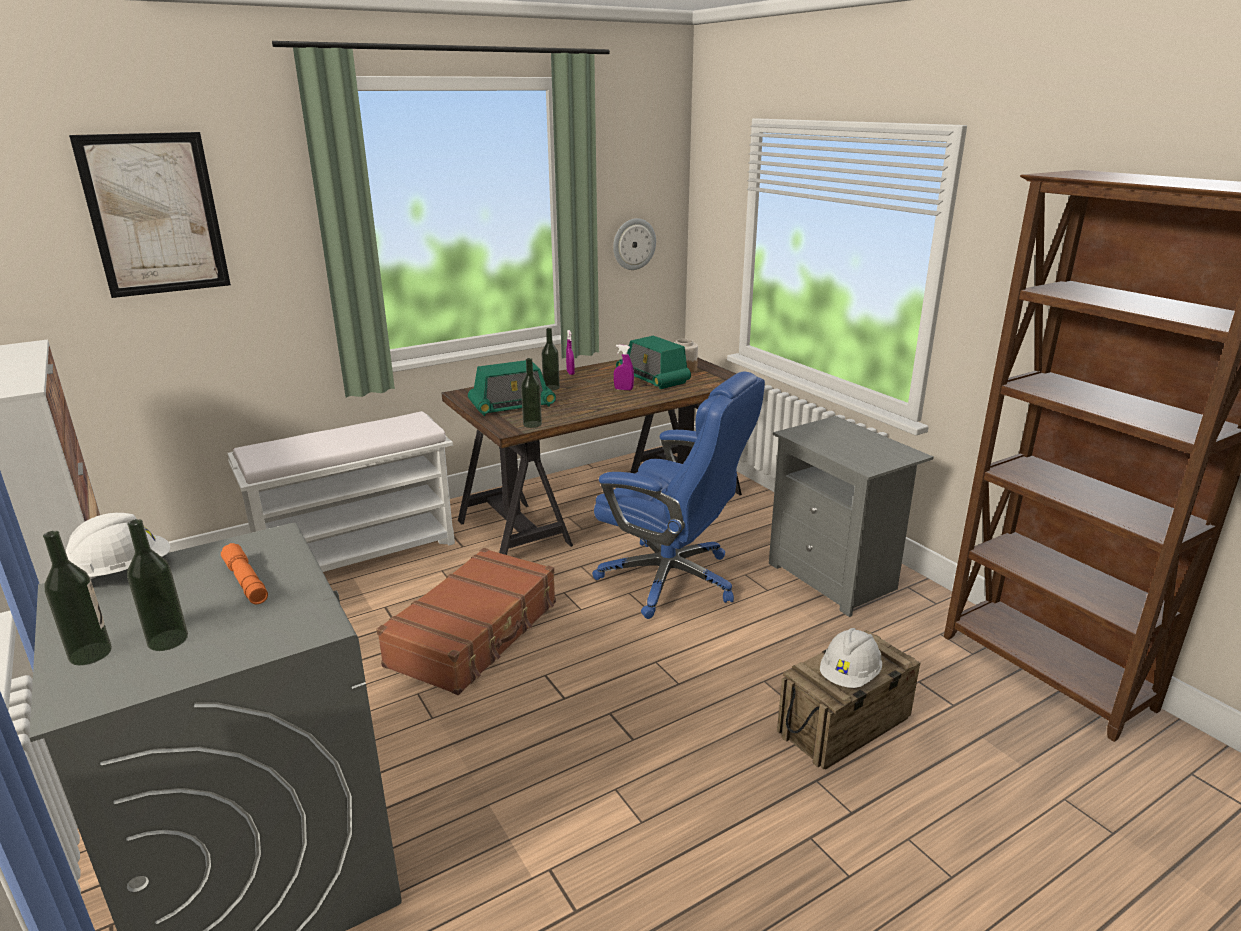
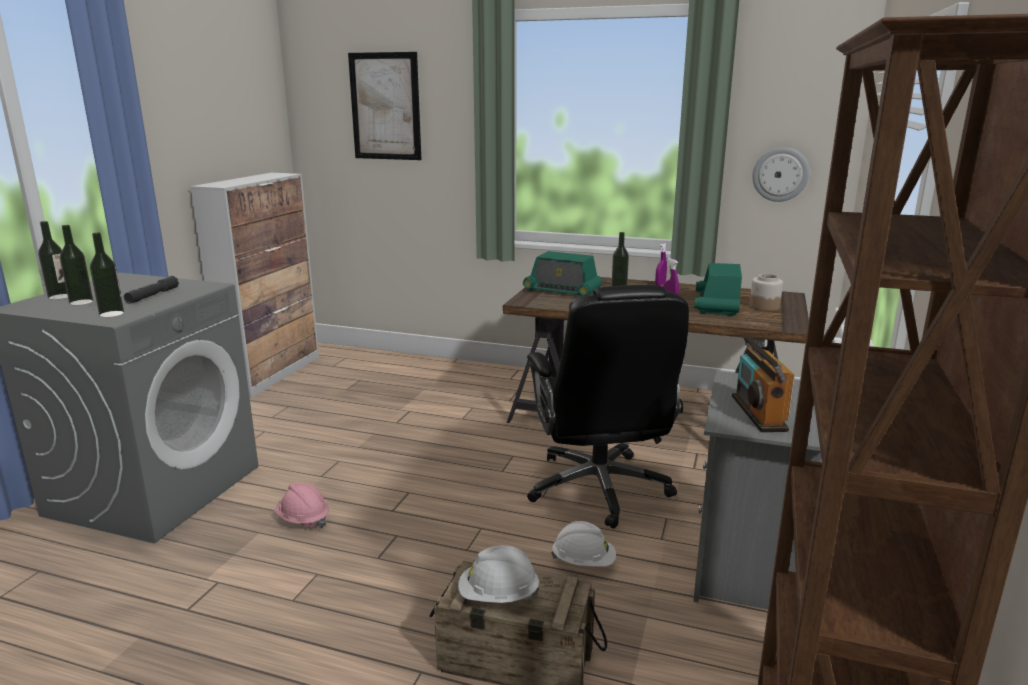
camera: 50 degrees right, 5 degrees down
white hard hat [66,513,170,579] -> white hard hat moved to [551,521,616,567]
orange flashlight [221,543,268,604] -> grey flashlight [124,276,179,304]
white bench [228,411,455,572] -> none
brown suitcase [376,548,556,695] -> none
bottle [521,358,542,428] -> bottle moved to [90,233,124,318]
blue office chair [592,372,765,619] -> black office chair [527,285,689,529]
none -> pink hard hat [274,483,329,528]
none -> radio [732,335,795,432]

